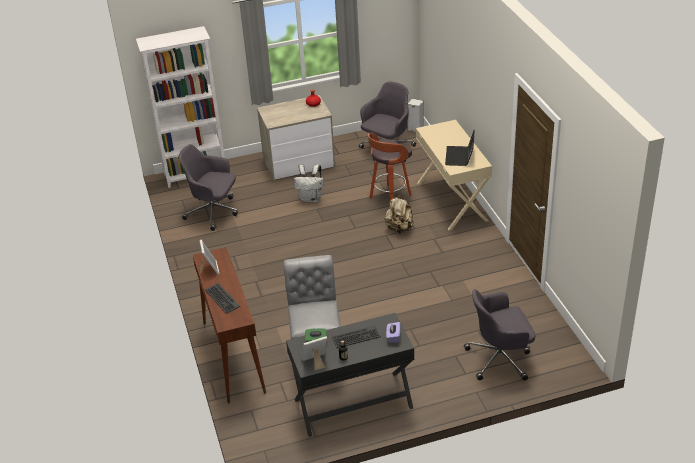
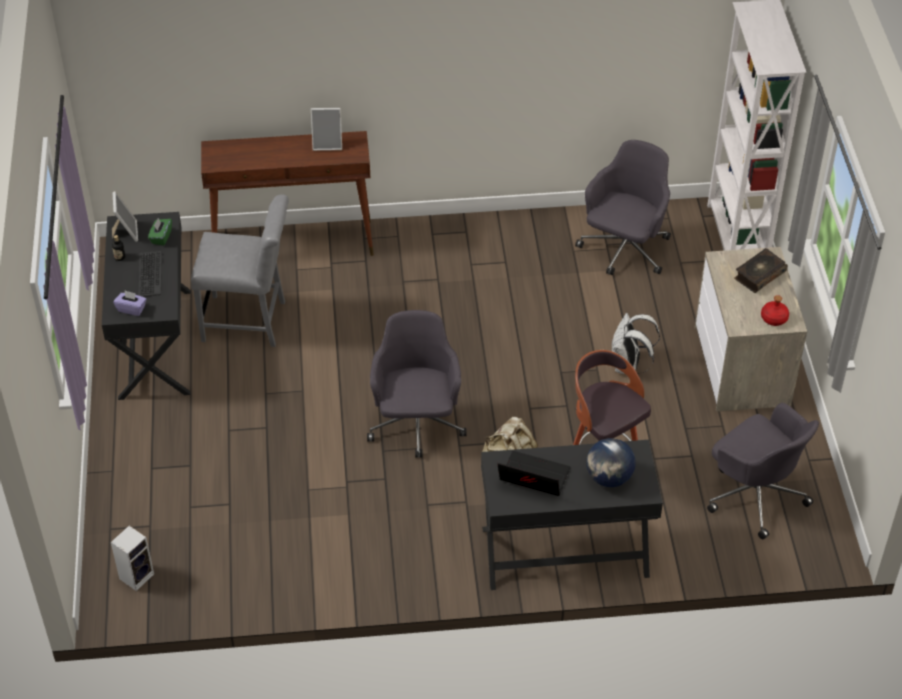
camera: 100 degrees right, 10 degrees up
keyboard [205,283,240,314] -> none
speaker [408,99,424,132] -> speaker moved to [111,526,154,591]
beige desk [416,120,492,231] -> black desk [481,440,663,590]
grey office chair [464,289,535,381] -> grey office chair moved to [367,310,467,458]
none -> globe [586,438,636,487]
none -> book [734,248,788,293]

